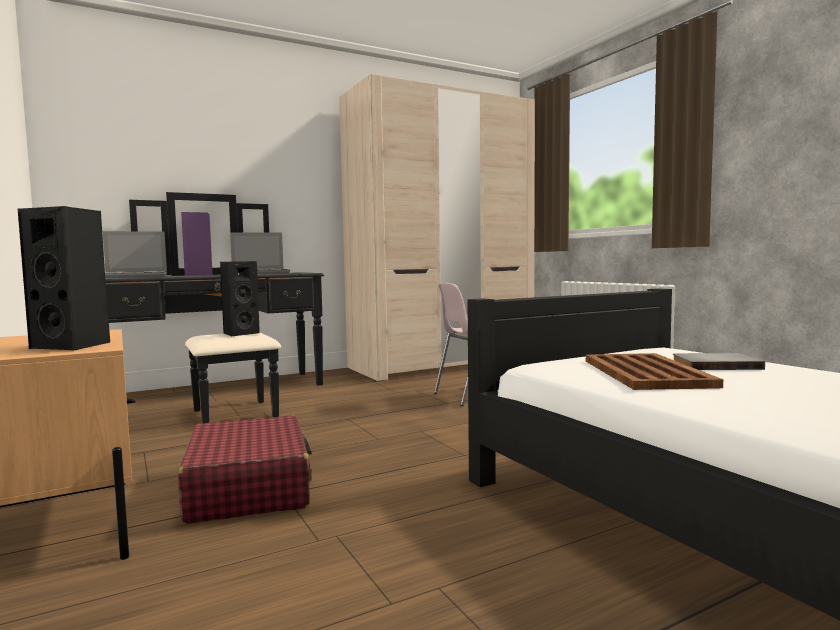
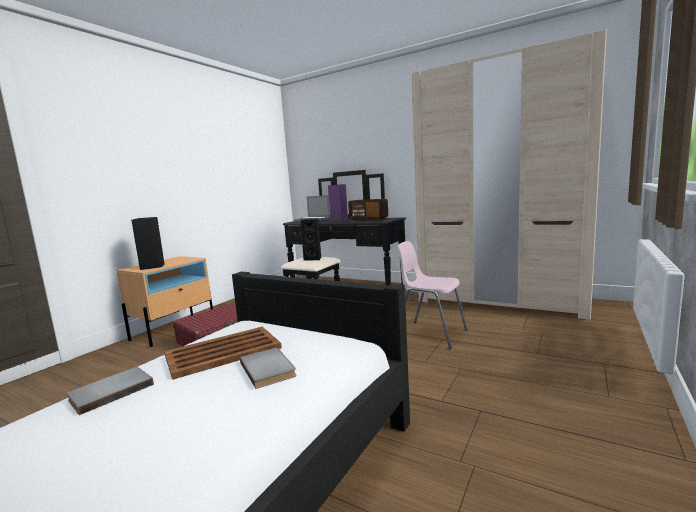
camera: 60 degrees right, 5 degrees up
laptop [230,232,290,274] -> radio [348,199,388,220]
none -> grey book [67,367,154,415]

